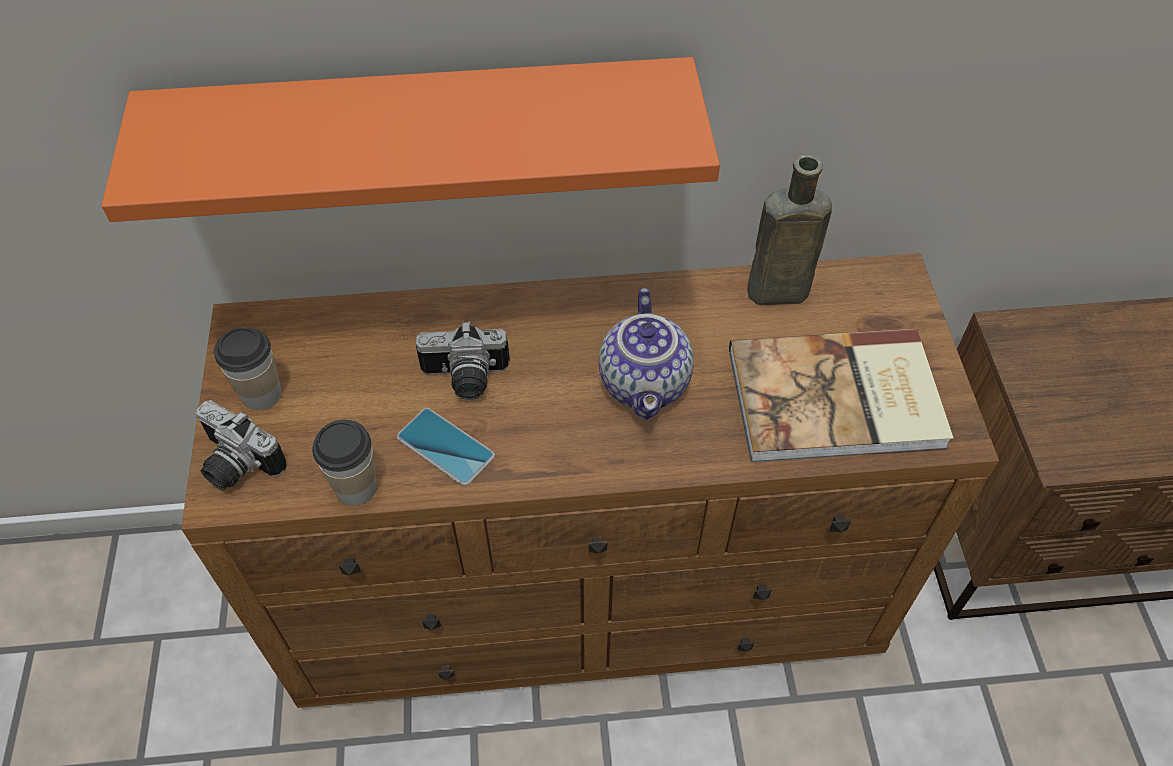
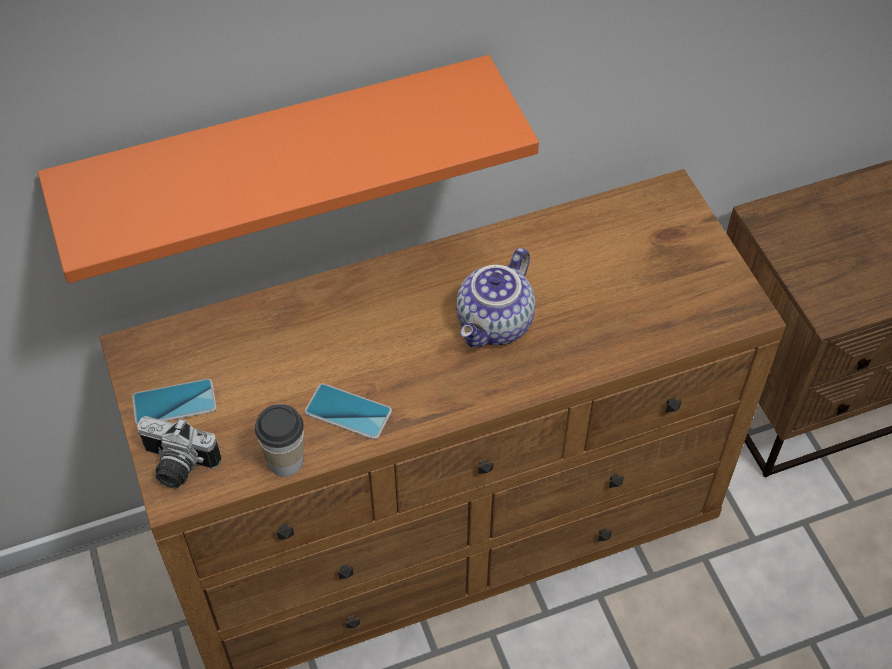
camera: 15 degrees left, 0 degrees up
cup [214,327,282,410] -> phone [132,379,217,425]
camera [416,321,510,400] -> none
teapot [599,288,694,420] -> teapot turned 45 degrees clockwise [456,248,535,348]
book [729,329,953,463] -> none
brown bottle [747,154,832,305] -> none

